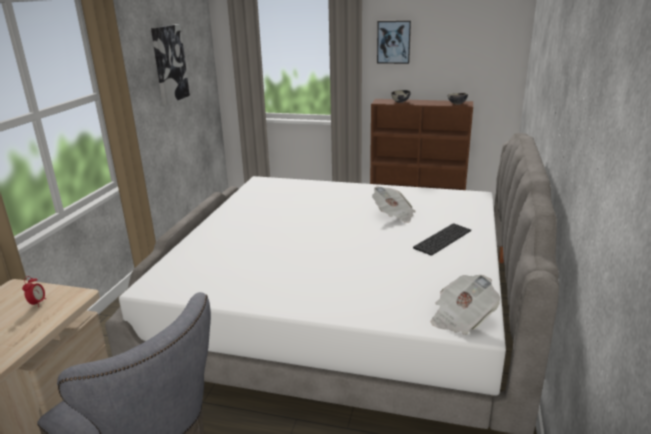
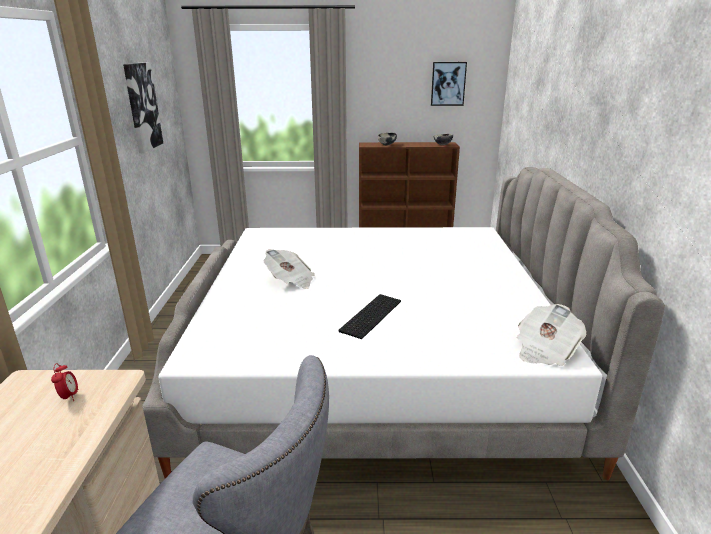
camera: 15 degrees left, 0 degrees up
newspaper [372,186,415,223] -> newspaper moved to [264,249,315,289]
picture [377,21,411,64] -> picture moved to [431,62,467,106]
keyboard [413,223,471,256] -> keyboard moved to [338,294,401,339]

